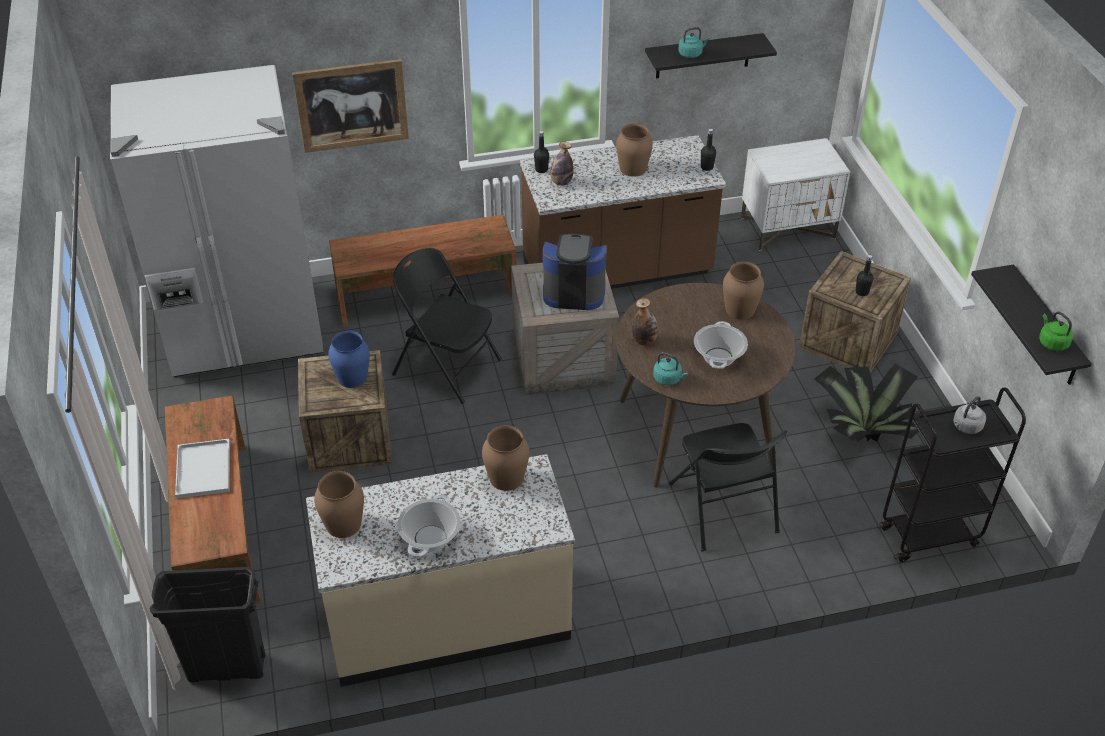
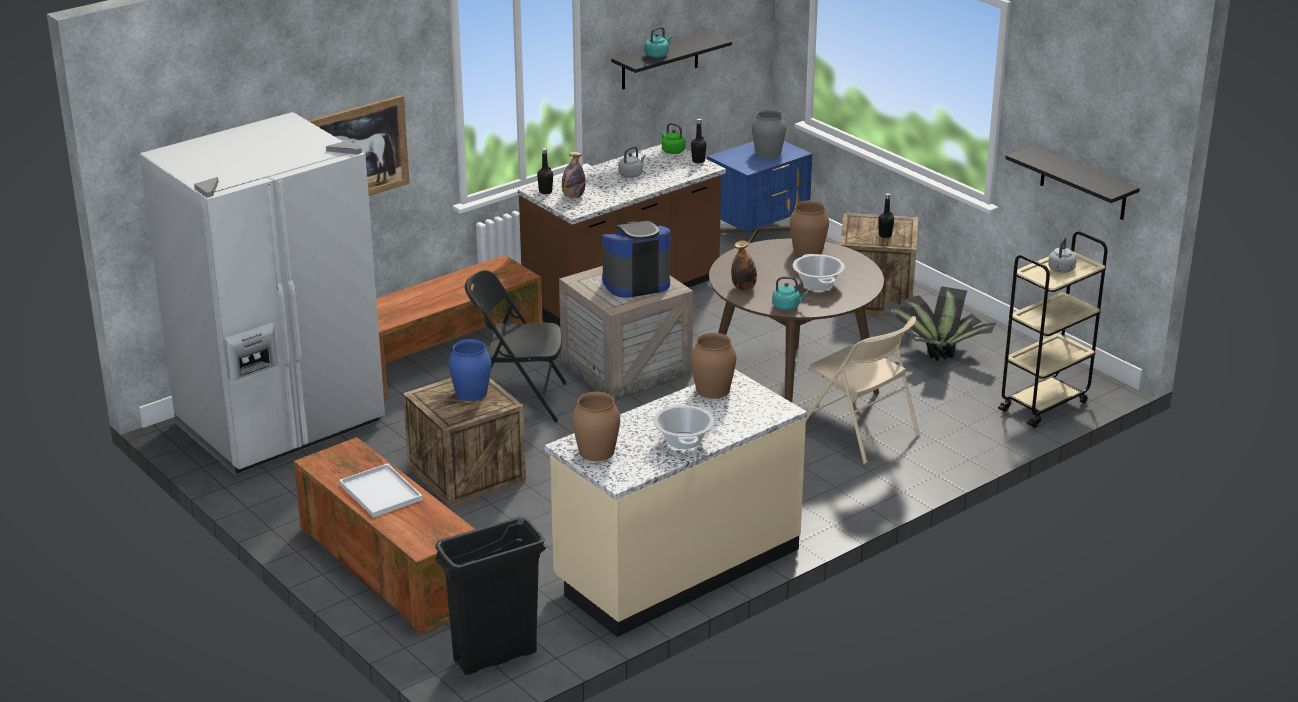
camera: 25 degrees left, 15 degrees down
brown vase [616,123,653,177] -> grey kettle [618,146,646,178]
black chair [669,423,787,552] -> beige chair [806,316,920,464]
white nightstand [741,138,850,251] -> blue nightstand [707,141,812,244]
black cart [877,387,1026,563] -> beige cart [998,231,1107,428]
green kettle [1039,312,1073,351] -> green kettle moved to [660,123,686,154]
none -> grey vase [752,109,786,159]

